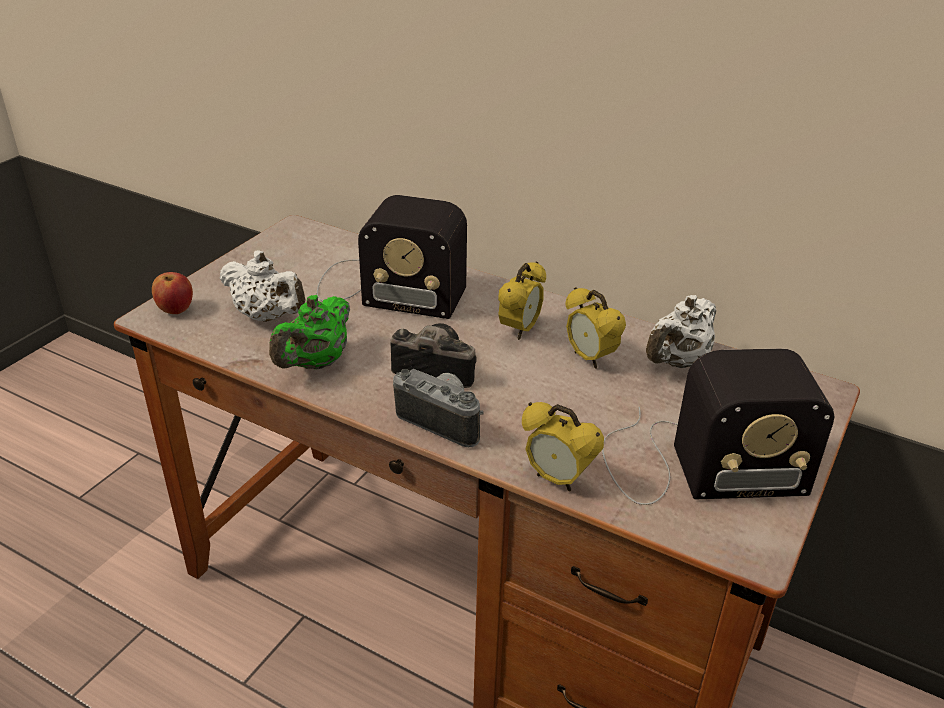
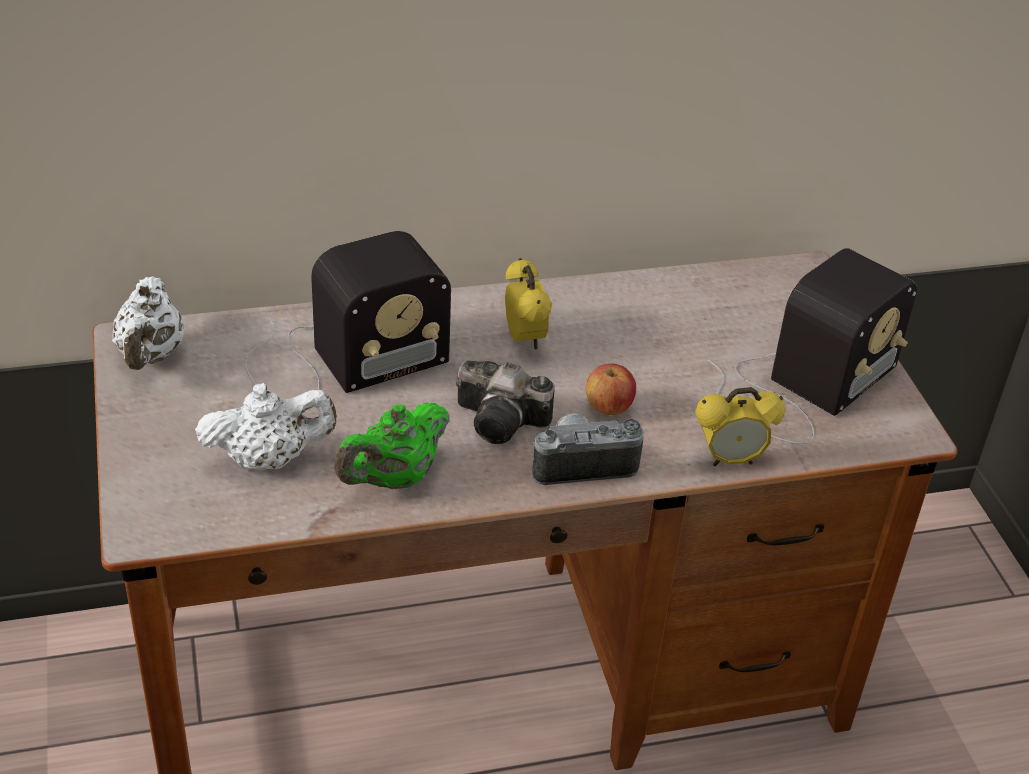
camera: 45 degrees left, 5 degrees up
apple [152,272,193,314] -> apple moved to [586,363,636,415]
green teapot [269,295,350,369] -> green teapot turned 60 degrees clockwise [334,403,450,489]
camera [390,323,477,388] -> camera turned 135 degrees counterclockwise [456,361,555,444]
alarm clock [566,287,626,368] -> none
white teapot [646,295,716,368] -> white teapot moved to [112,277,184,370]

